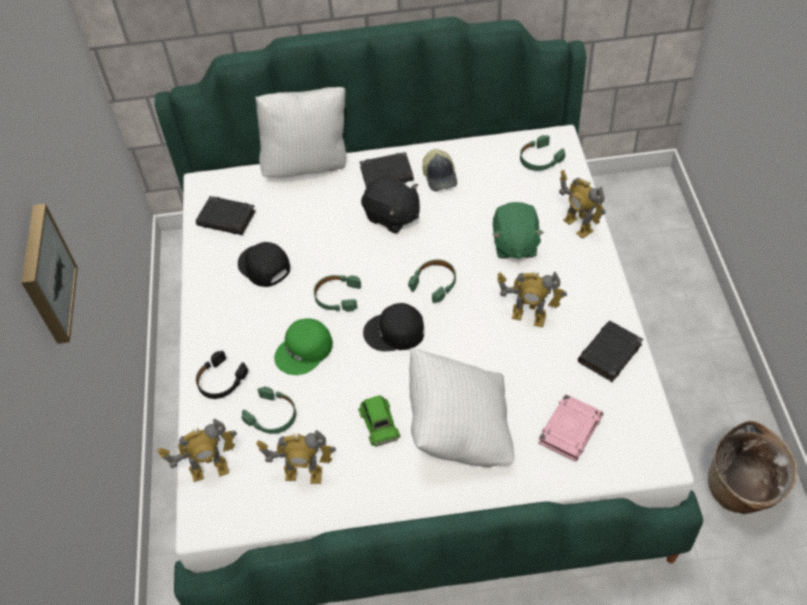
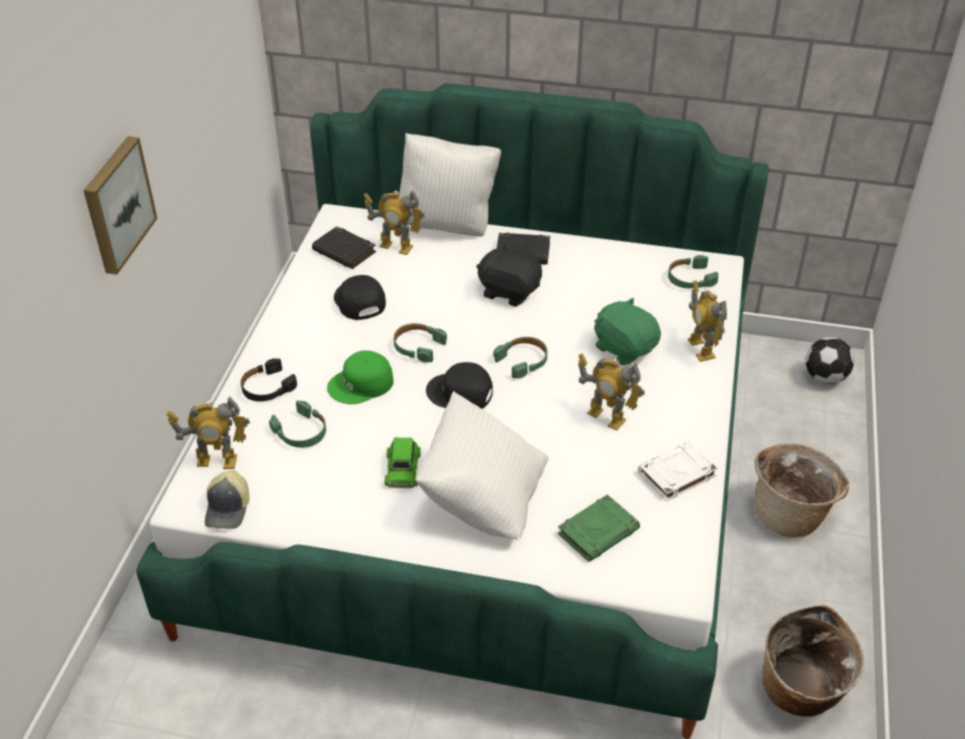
camera: 15 degrees right, 10 degrees down
toy robot [256,430,336,484] -> toy robot moved to [364,190,425,255]
black plush toy [361,175,420,234] -> black plush toy turned 150 degrees clockwise [477,243,542,306]
cap [423,149,457,191] -> cap moved to [205,470,249,529]
green plush toy [492,202,544,259] -> green plush toy turned 120 degrees clockwise [594,298,661,365]
pink book [538,394,603,461] -> green book [558,495,640,562]
black book [578,321,643,382] -> white book [638,442,718,501]
none -> basket [754,443,849,538]
none -> football [805,337,854,384]

